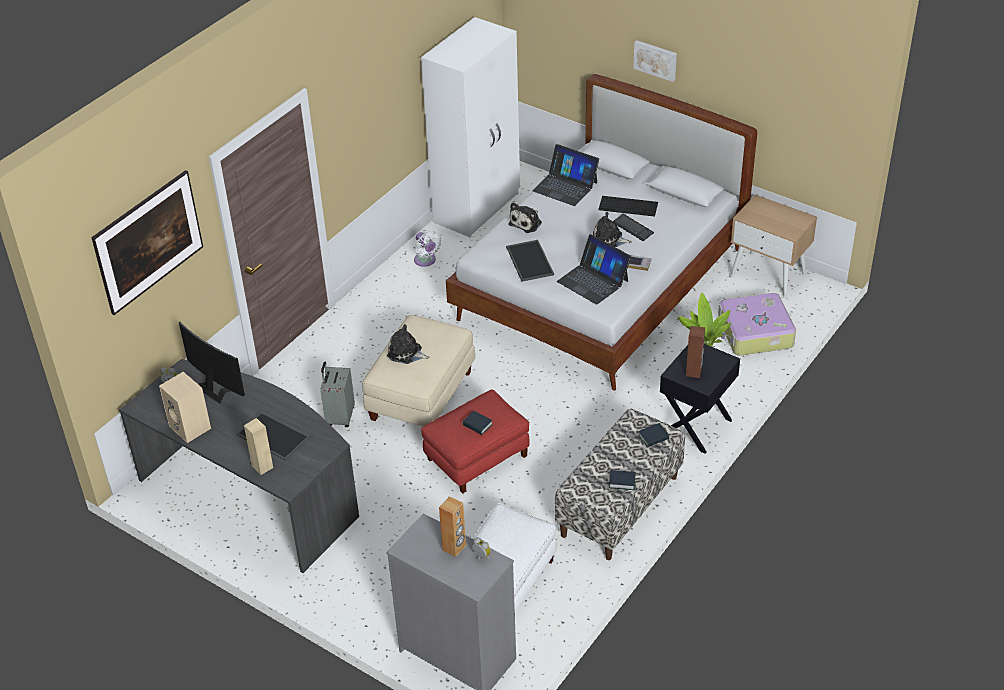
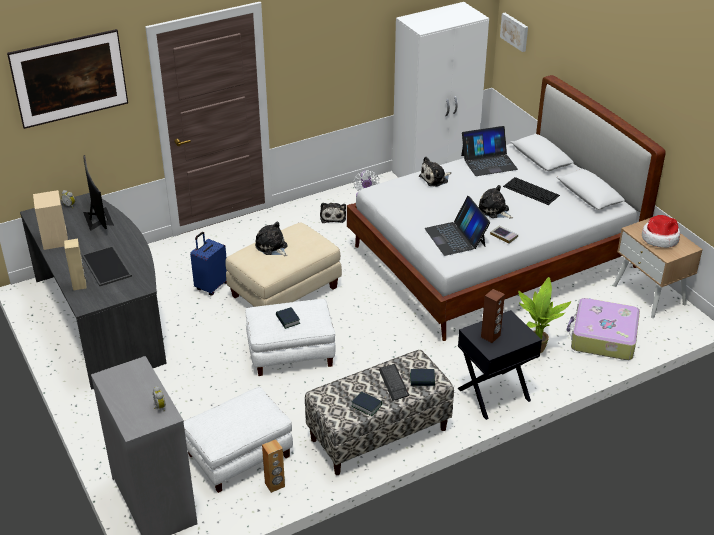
camera: 25 degrees right, 5 degrees down
grey suitcase [320,362,355,427] -> blue suitcase [190,232,227,295]
red ottoman [421,390,530,493] -> white ottoman [246,299,336,376]
brown speaker [439,496,466,557] -> brown speaker moved to [262,439,285,493]
tray [506,240,554,282] -> none
laptop [532,144,599,206] -> laptop turned 75 degrees counterclockwise [461,126,518,176]
keyboard [613,214,654,241] -> keyboard moved to [379,364,409,401]
picture [633,40,677,82] -> picture moved to [500,13,528,52]
none -> plush toy [320,203,346,223]
none -> hat [642,215,680,248]

